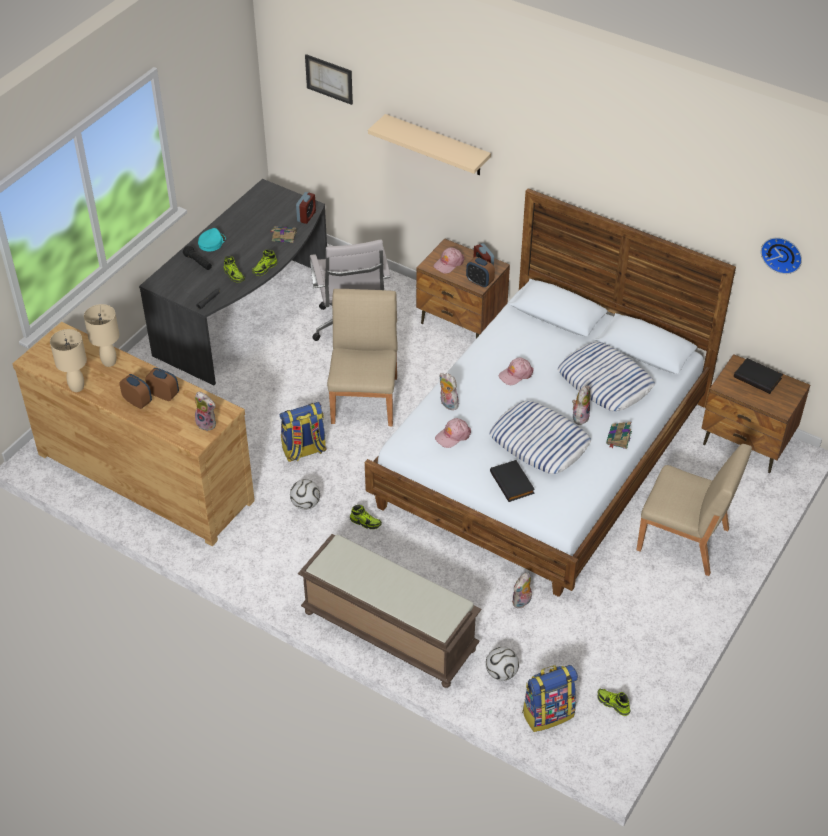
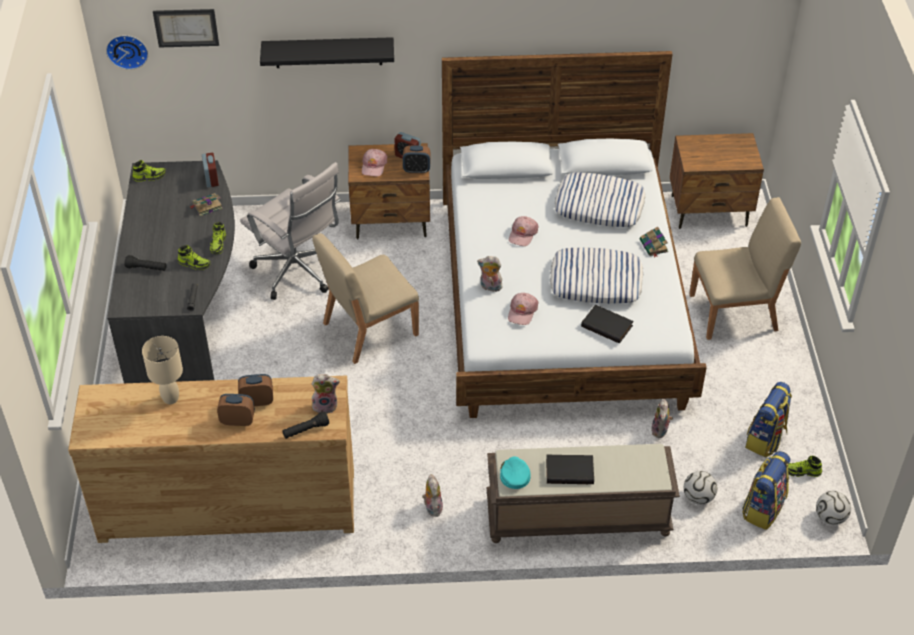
camera: 35 degrees left, 0 degrees up
beige table lamp [50,329,87,392] -> none
turquoise cap [198,228,226,251] -> turquoise cap moved to [500,456,531,489]
backpack [279,402,327,462] -> backpack moved to [745,382,792,457]
football [290,479,320,510] -> football moved to [816,491,851,525]
beige chair [327,289,398,426] -> beige chair turned 90 degrees counterclockwise [312,233,419,364]
shoe [350,505,382,529] -> shoe moved to [132,160,166,181]
beige shelf [368,114,491,175] -> black shelf [260,37,394,68]
plush toy [572,385,590,425] -> plush toy moved to [422,474,443,517]
black book [734,358,783,394] -> black book moved to [546,454,594,484]
wall clock [761,237,802,274] -> wall clock moved to [106,35,148,70]
none -> black flashlight [282,412,329,439]

